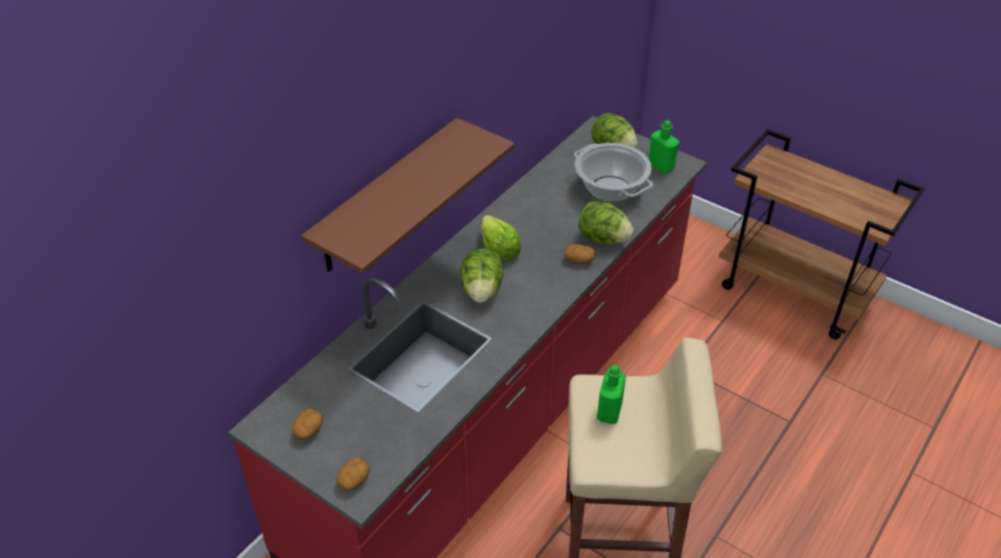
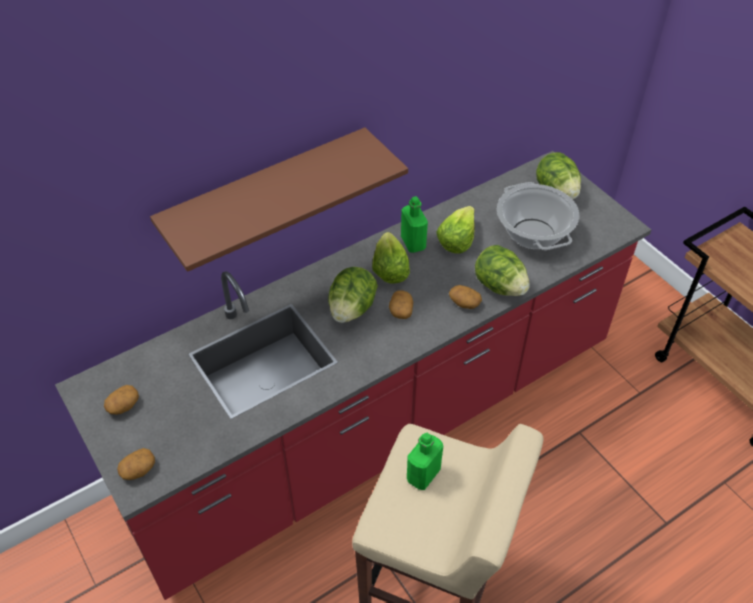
camera: 20 degrees right, 5 degrees up
green bottle [649,120,679,174] -> green bottle moved to [401,196,428,253]
none -> potato [389,290,413,319]
none -> lettuce [436,206,475,254]

